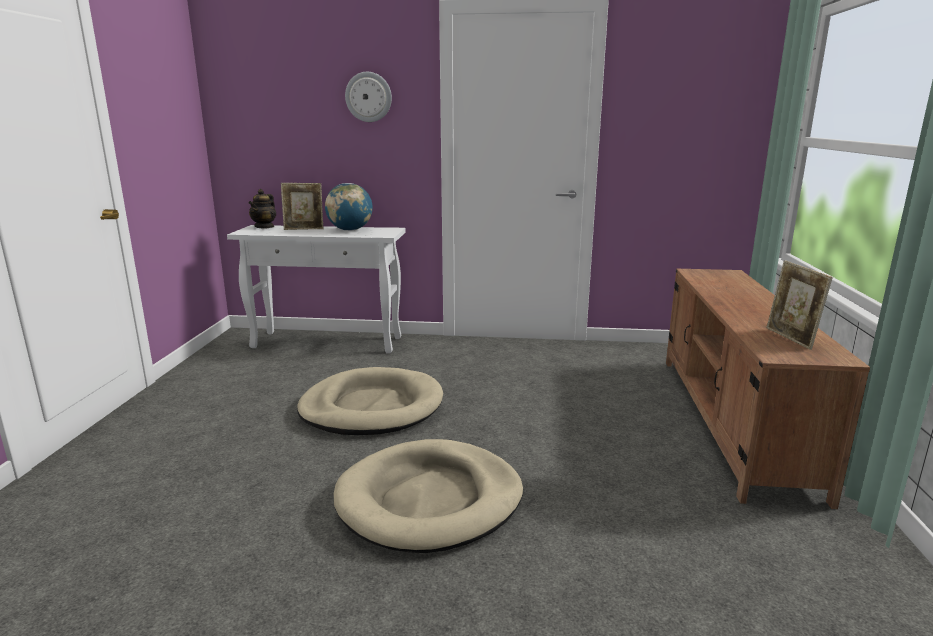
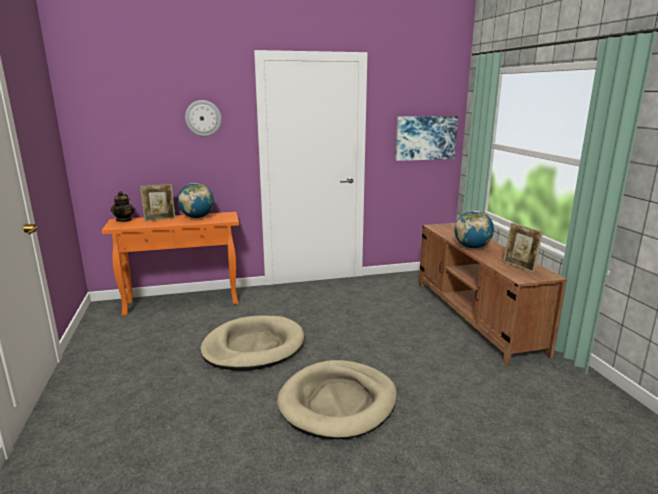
camera: 20 degrees left, 0 degrees up
white console table [227,225,406,354] -> orange console table [101,212,239,316]
none -> picture [395,116,458,161]
none -> globe [454,211,494,249]

